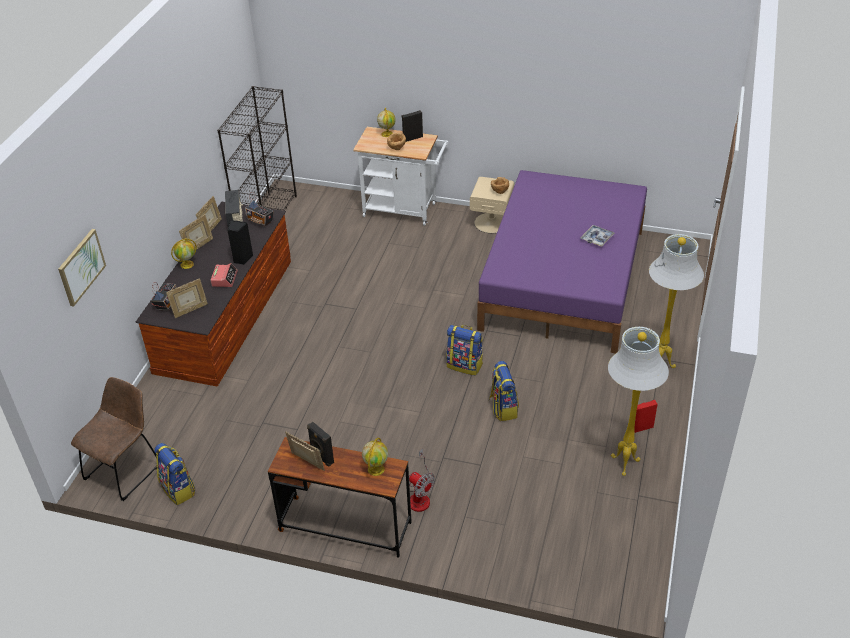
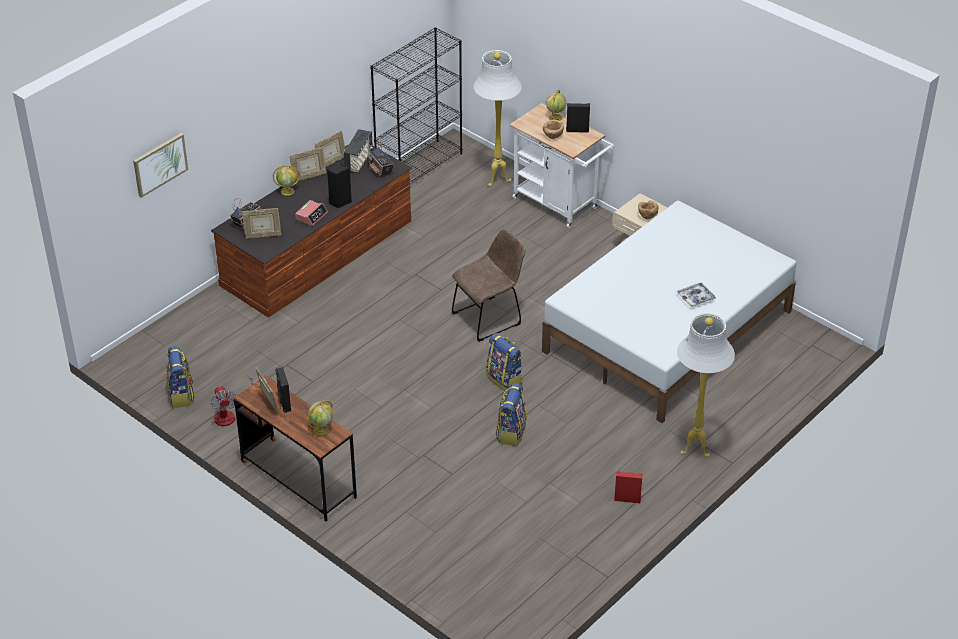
camera: 25 degrees right, 0 degrees up
brown chair [71,377,157,501] -> brown chair moved to [452,229,525,342]
fan [409,448,435,512] -> fan moved to [211,374,254,426]
purple bed [477,170,647,354] -> white bed [542,201,797,423]
white floor lamp [608,327,669,476] -> white floor lamp moved to [473,50,522,187]

